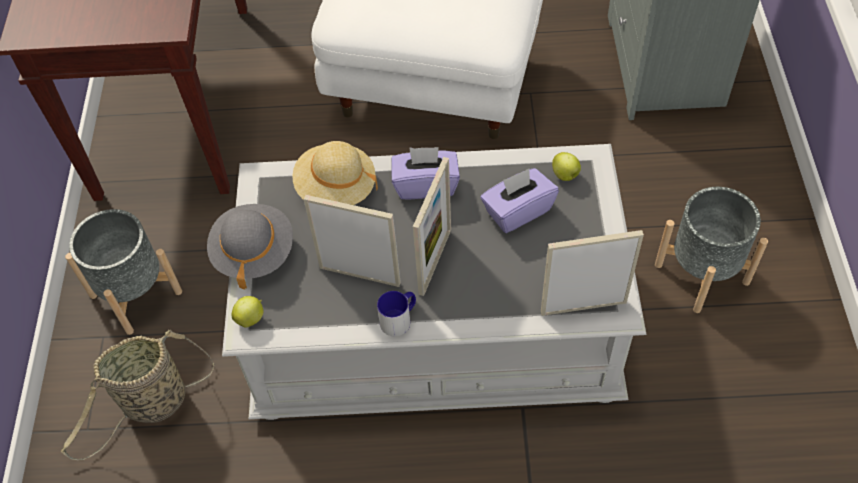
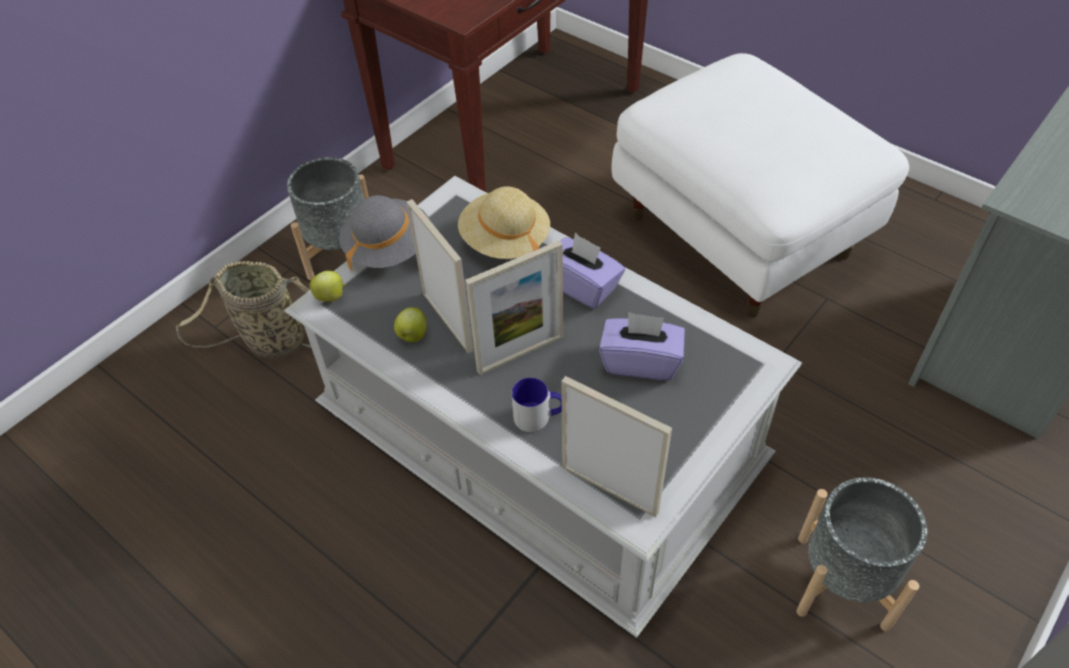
camera: 40 degrees right, 5 degrees down
mug [377,291,416,336] -> mug moved to [512,377,562,432]
apple [552,152,581,181] -> apple moved to [394,307,427,342]

